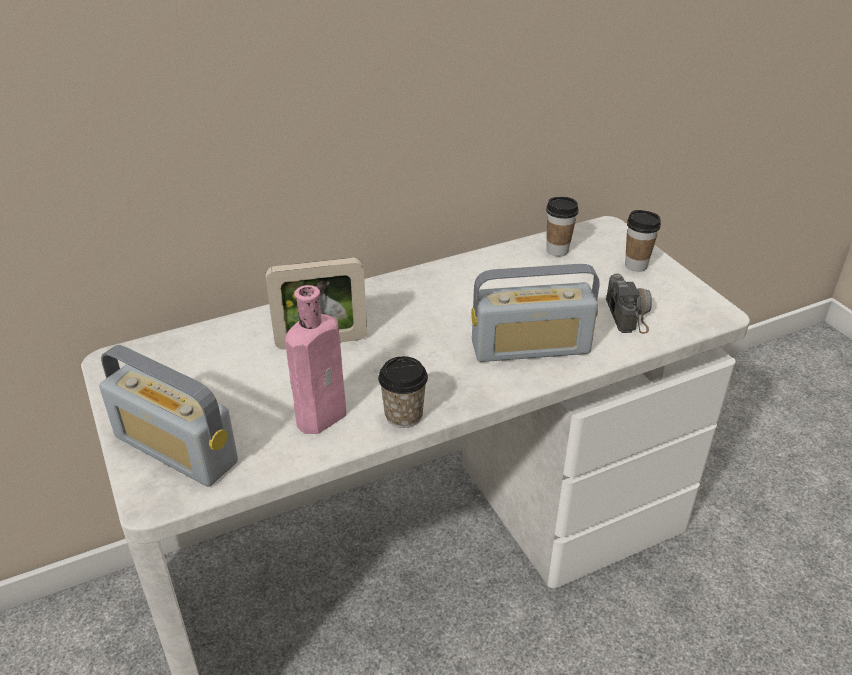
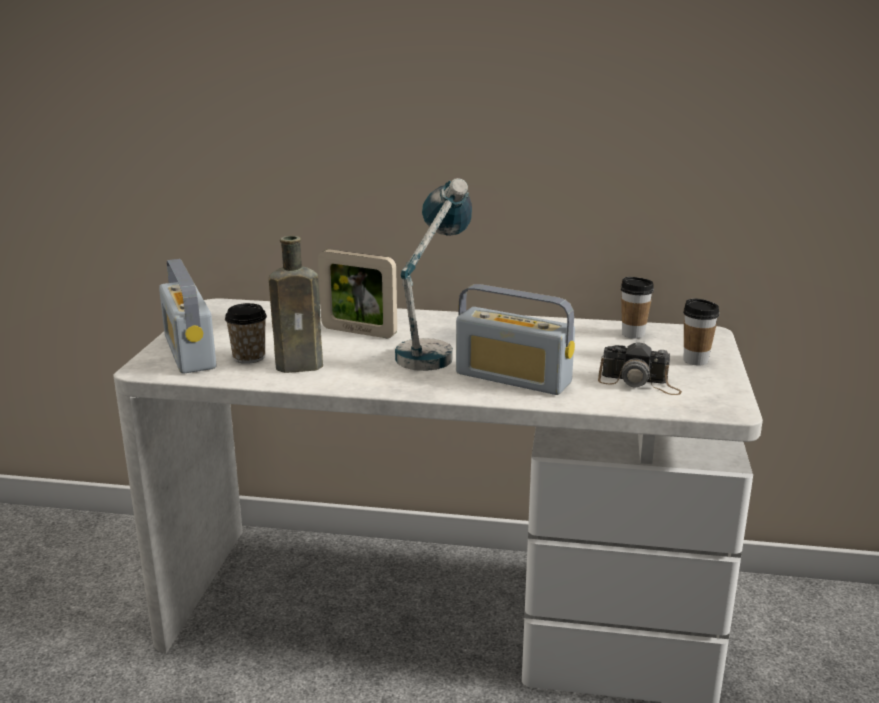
camera: 35 degrees right, 15 degrees down
pink bottle [285,285,346,434] -> brown bottle [269,236,323,373]
cup [378,356,428,428] -> cup moved to [225,303,267,364]
camera [606,273,652,334] -> camera turned 75 degrees clockwise [598,341,682,395]
none -> table lamp [395,178,472,371]

